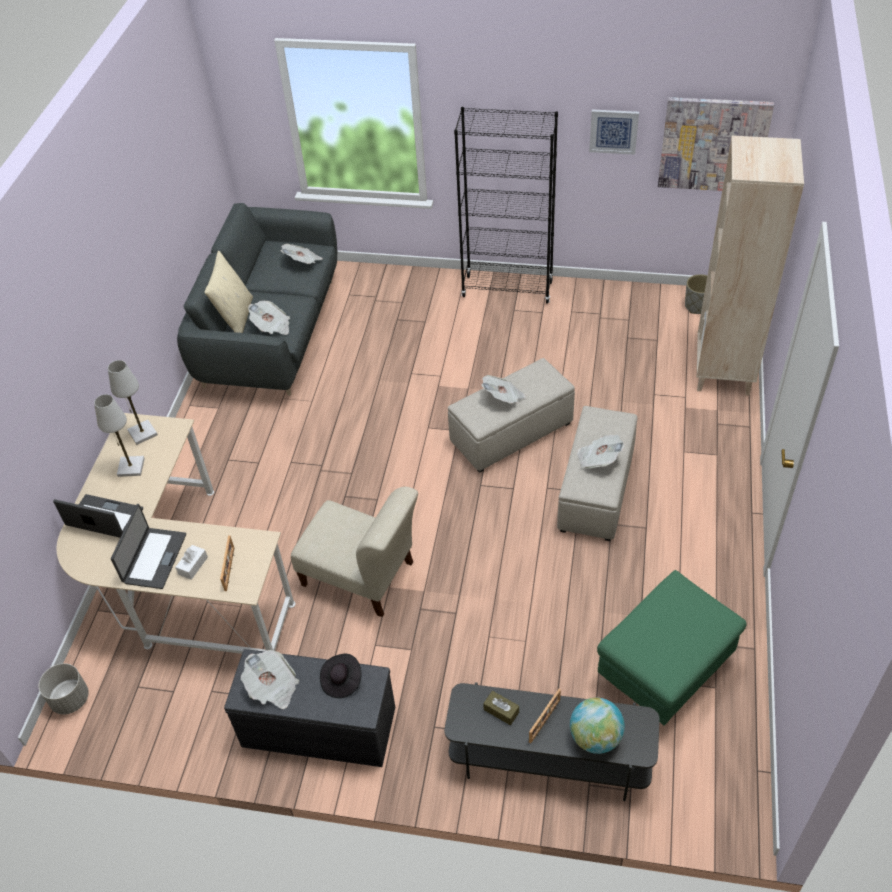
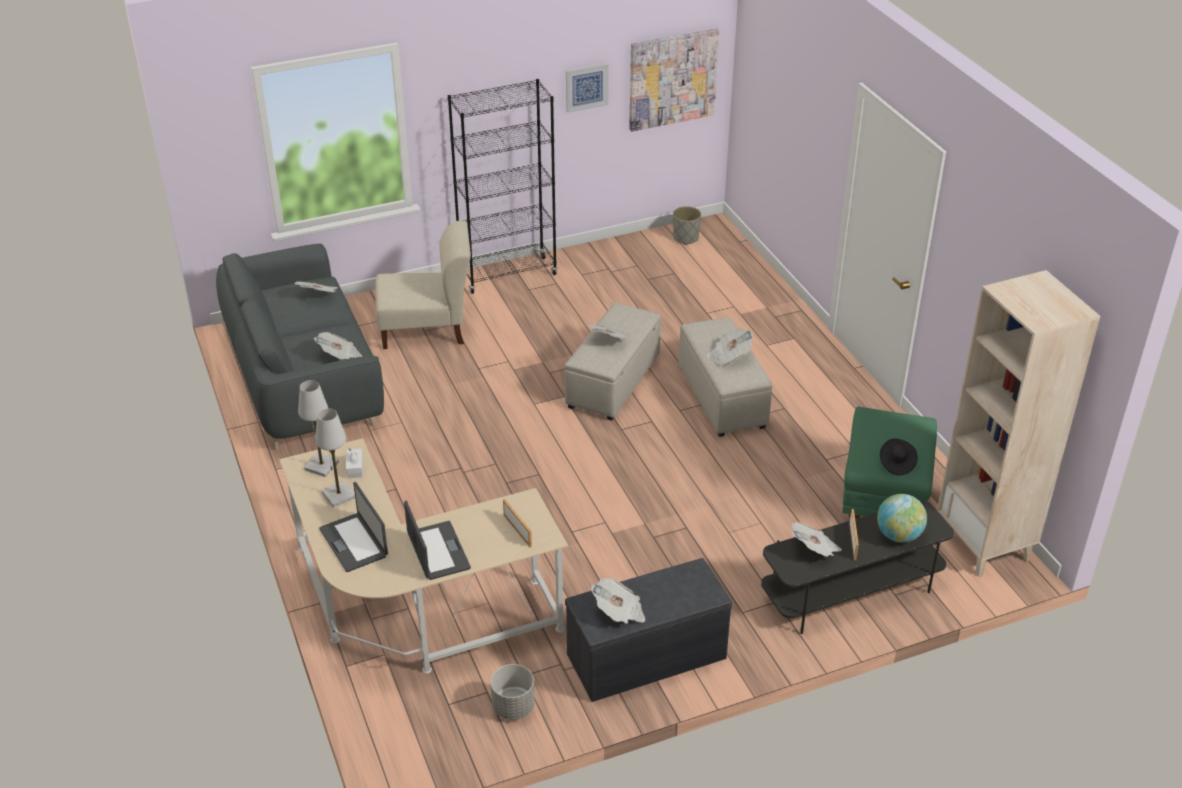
camera: 35 degrees left, 10 degrees down
grey planter [38,663,89,715] -> grey planter moved to [490,664,535,720]
laptop [53,494,143,538] -> laptop turned 105 degrees counterclockwise [319,482,388,572]
white tissue box [175,545,208,580] -> white tissue box moved to [346,448,363,478]
beige pillow [205,250,253,333] -> none
beige chair [291,487,418,617] -> beige chair moved to [375,220,471,349]
black hat [320,654,362,698] -> black hat moved to [880,438,918,476]
brown tissue box [483,691,519,725] -> newspaper [791,522,842,557]
beige bookcase [697,136,804,396] -> beige bookcase moved to [937,270,1100,577]

